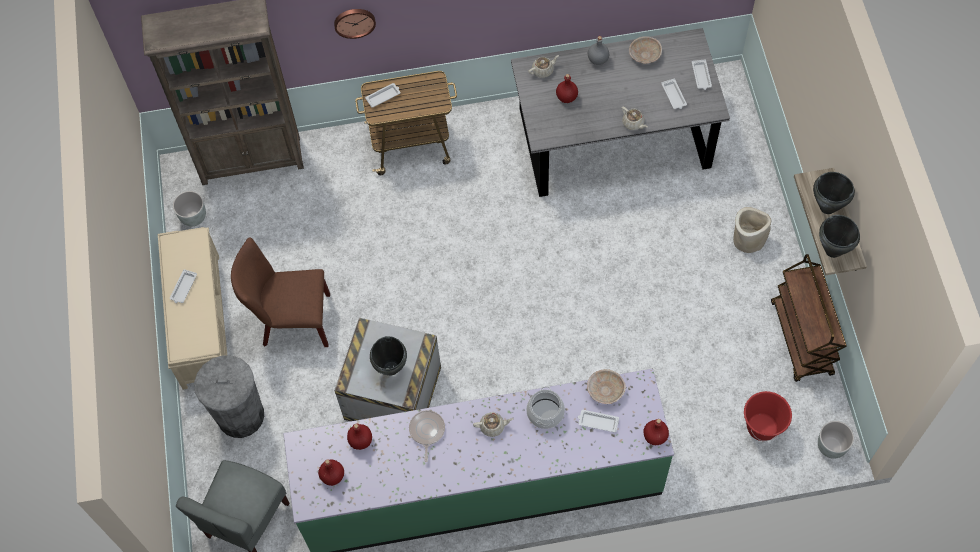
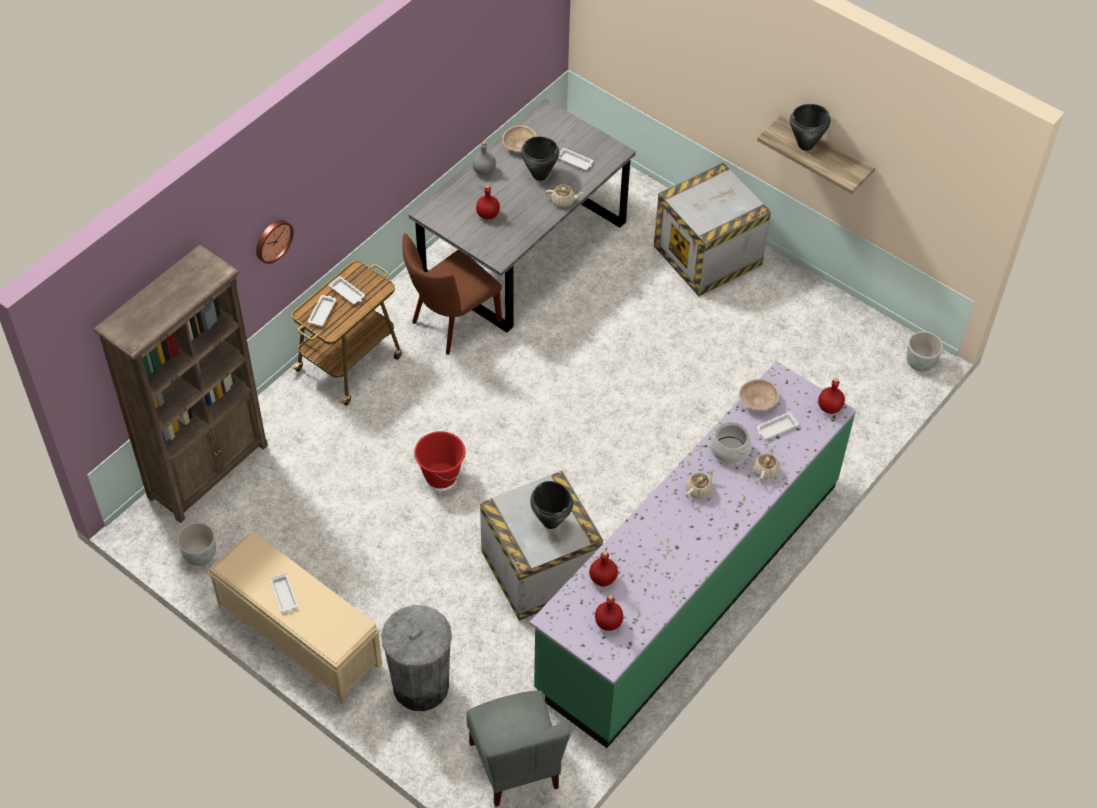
camera: 45 degrees left, 10 degrees down
brown chair [231,238,330,347] -> brown chair moved to [402,233,502,355]
frying pan [409,410,445,462] -> none
beige teapot [528,55,559,78] -> beige teapot moved to [752,444,779,481]
white tray [692,59,712,90] -> white tray moved to [328,276,365,304]
beige planter [733,207,771,253] -> crate [654,162,771,296]
red bucket [744,391,792,441] -> red bucket moved to [414,431,465,489]
brown cart [771,254,847,382] -> none
black cooking pot [819,215,860,258] -> black cooking pot moved to [521,136,559,181]

